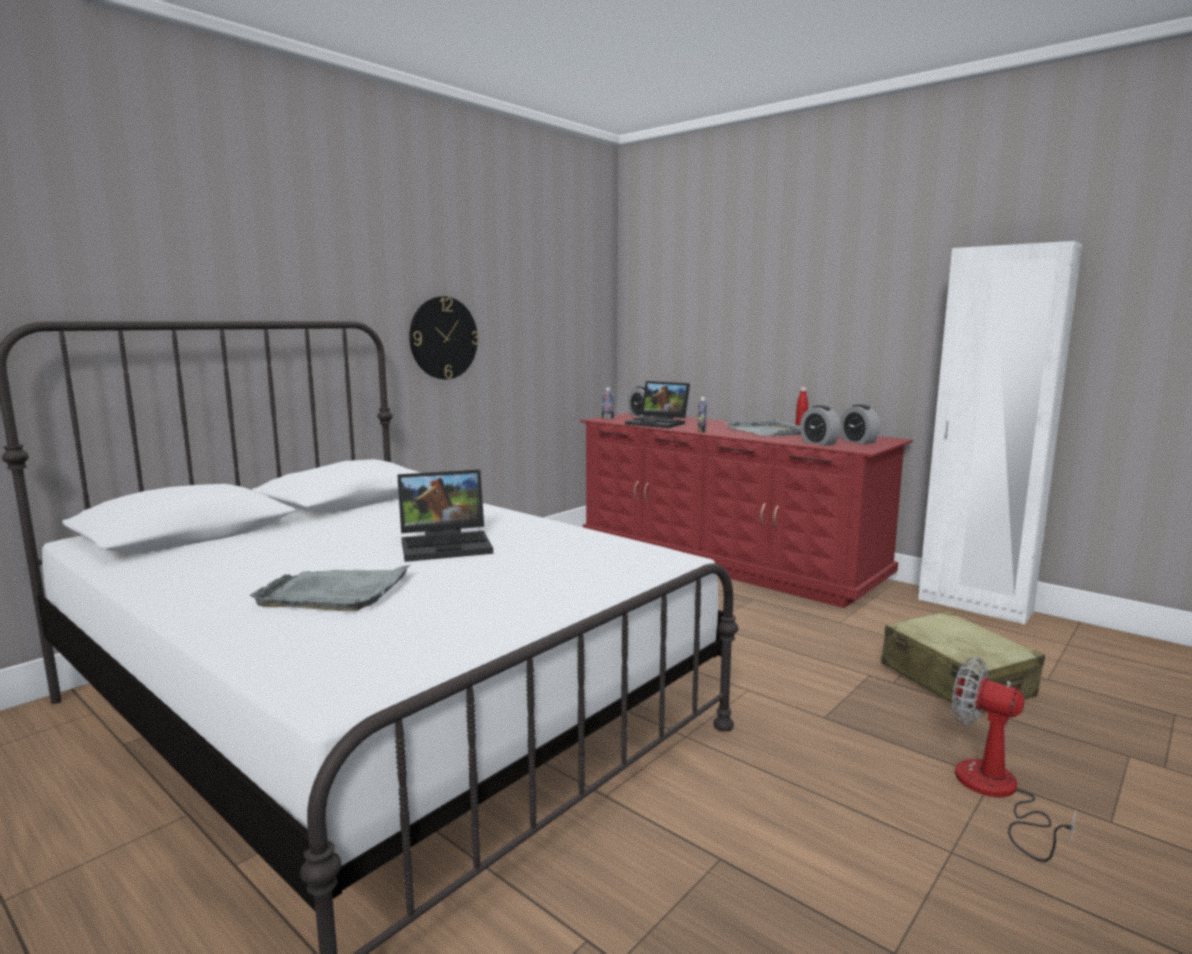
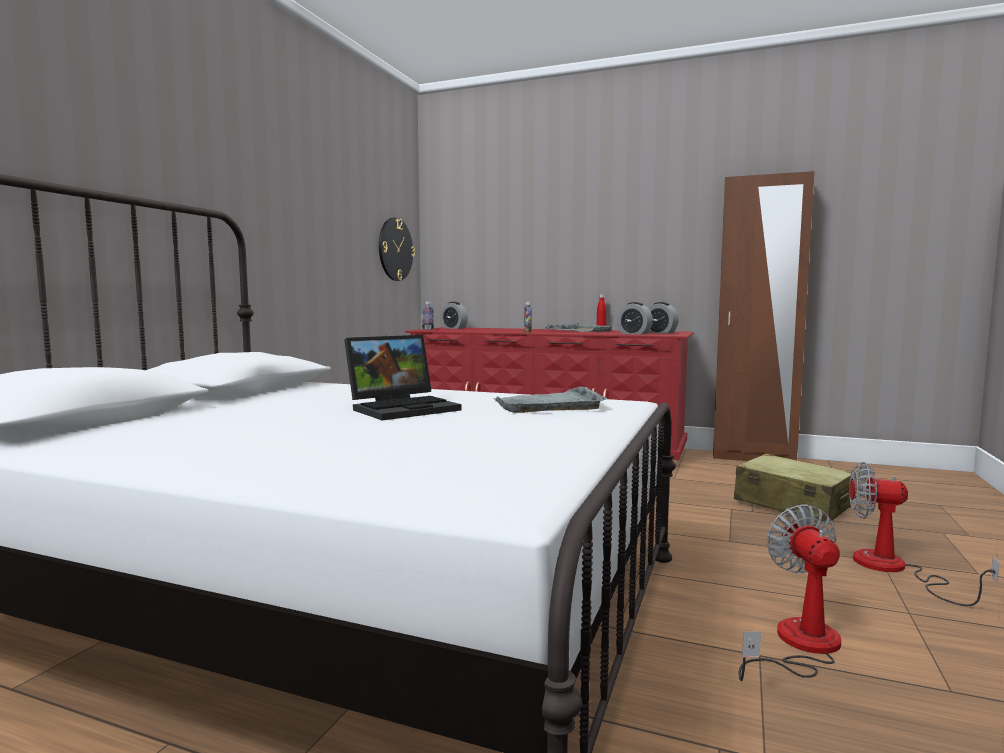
camera: 20 degrees left, 5 degrees down
grey tray [250,565,411,611] -> grey tray moved to [494,387,607,413]
wall clock [409,296,479,379] -> wall clock moved to [379,218,415,281]
laptop [625,381,690,428] -> none
white wardrobe [918,241,1082,625] -> brown wardrobe [713,171,815,461]
none -> fan [738,504,841,681]

